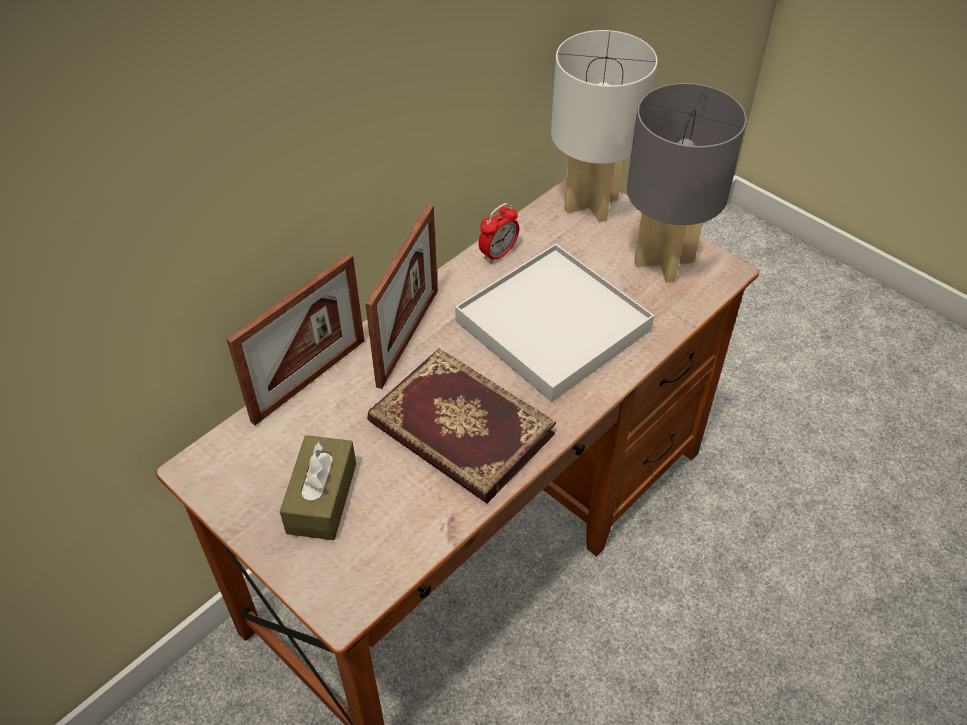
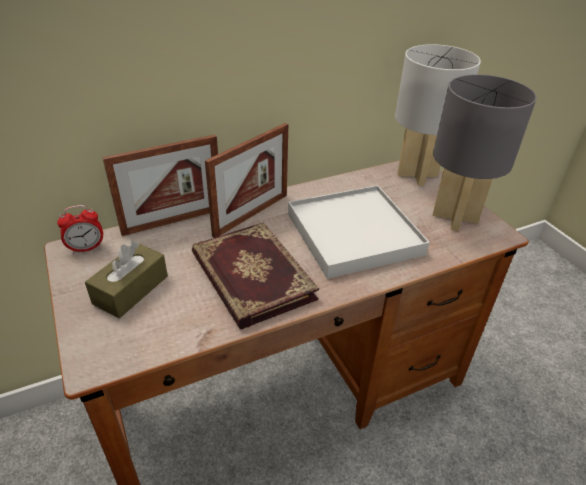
camera: 20 degrees right, 10 degrees down
alarm clock [479,203,519,263] -> alarm clock moved to [57,205,103,254]

